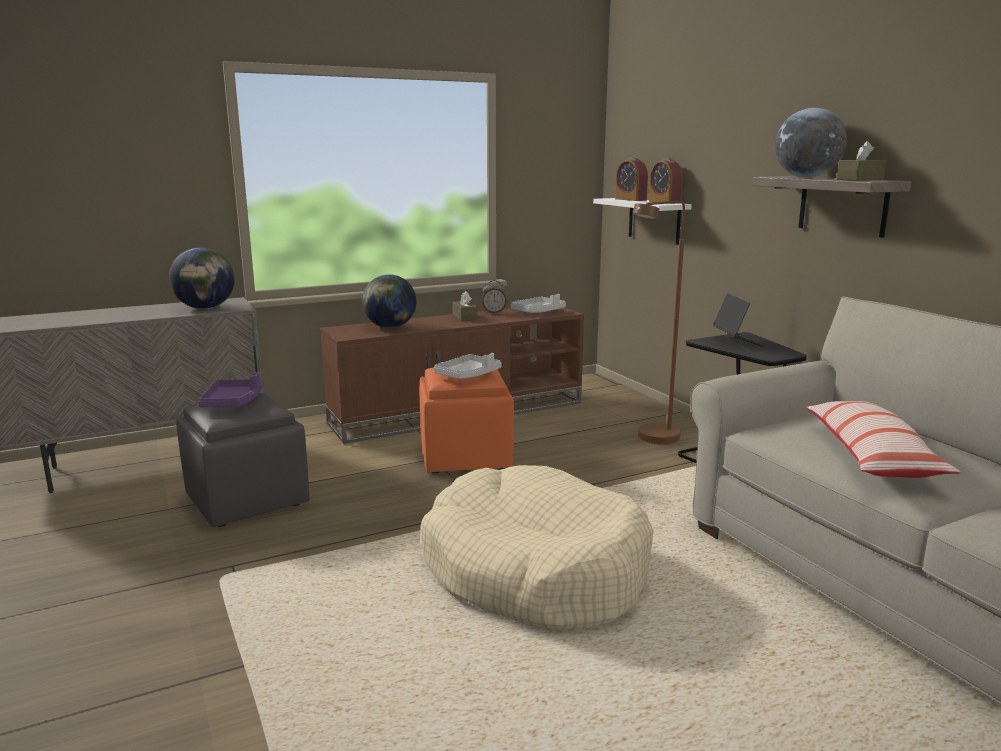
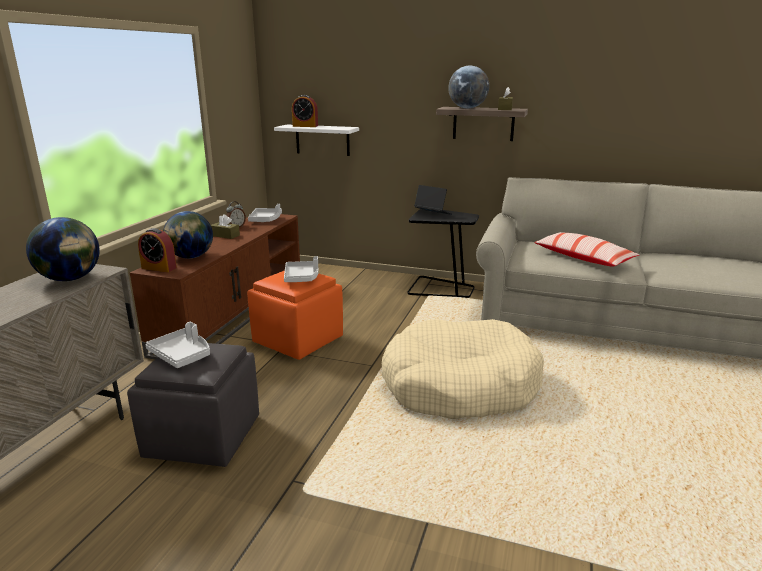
camera: 45 degrees left, 5 degrees up
purple tray [198,372,264,407] -> grey tray [145,322,210,368]
brown floor lamp [633,201,685,444] -> none
alarm clock [649,158,683,204] -> alarm clock moved to [138,228,177,272]

